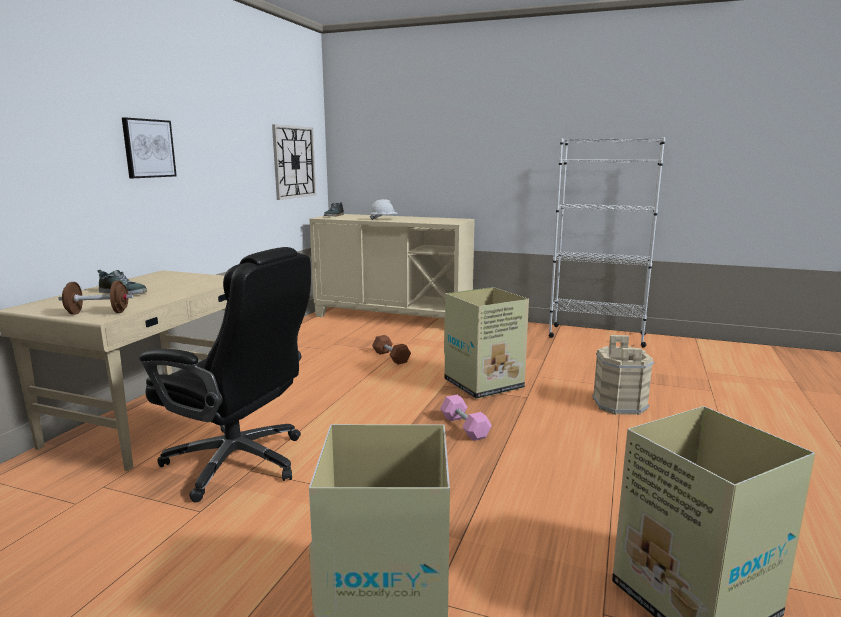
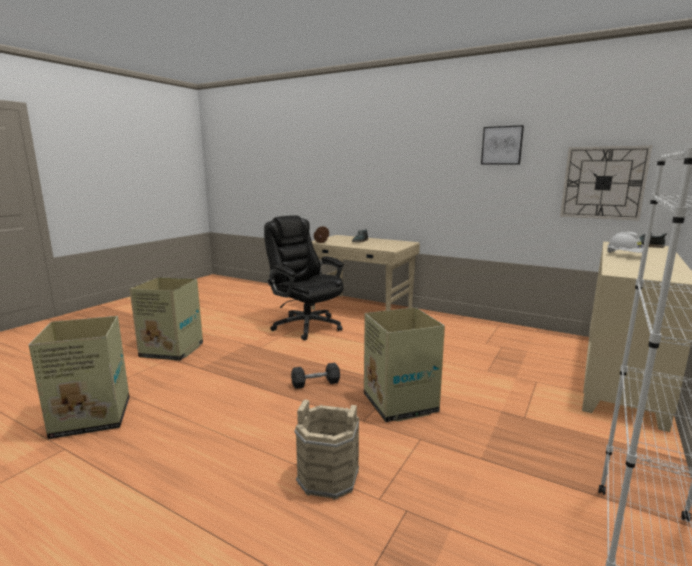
camera: 100 degrees right, 0 degrees up
picture [122,117,177,178] -> picture moved to [481,125,524,165]
black office chair [139,247,311,502] -> black office chair turned 105 degrees clockwise [264,215,344,341]
brown dumbbell [372,335,411,364] -> none
pink dumbbell [440,395,492,441] -> grey dumbbell [291,363,340,389]

